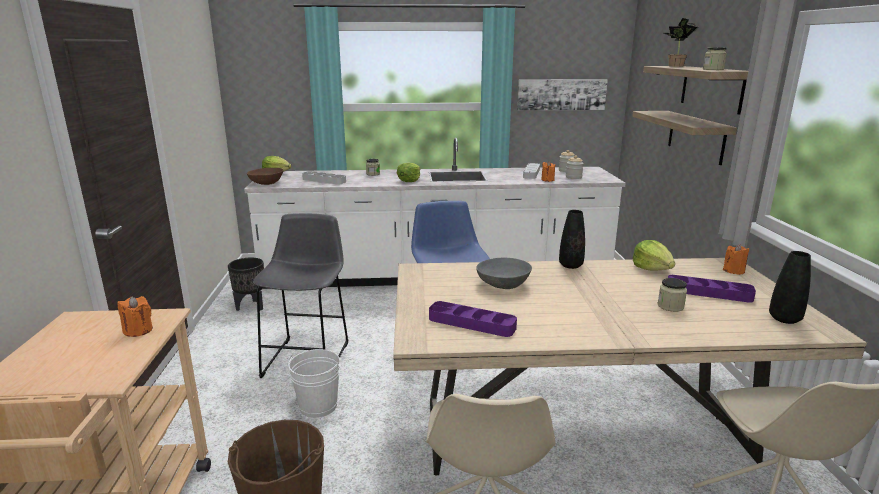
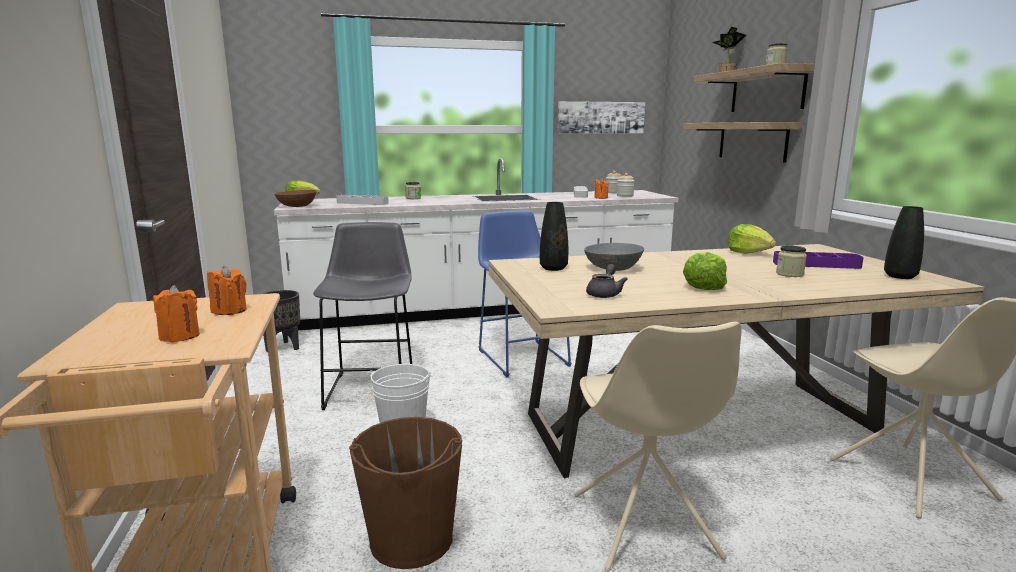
camera: 10 degrees left, 5 degrees down
lettuce [397,163,420,182] -> lettuce moved to [683,252,727,290]
purple tray [429,301,517,337] -> grey teapot [586,264,628,298]
black vase [559,210,585,269] -> black vase moved to [540,202,568,271]
orange candle [723,244,749,275] -> orange candle moved to [153,285,200,342]

